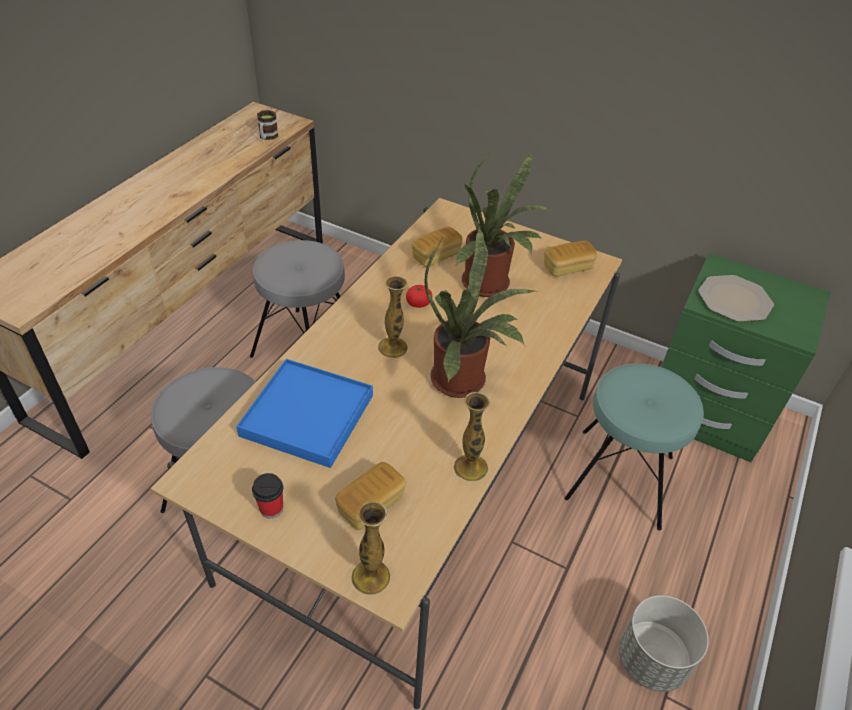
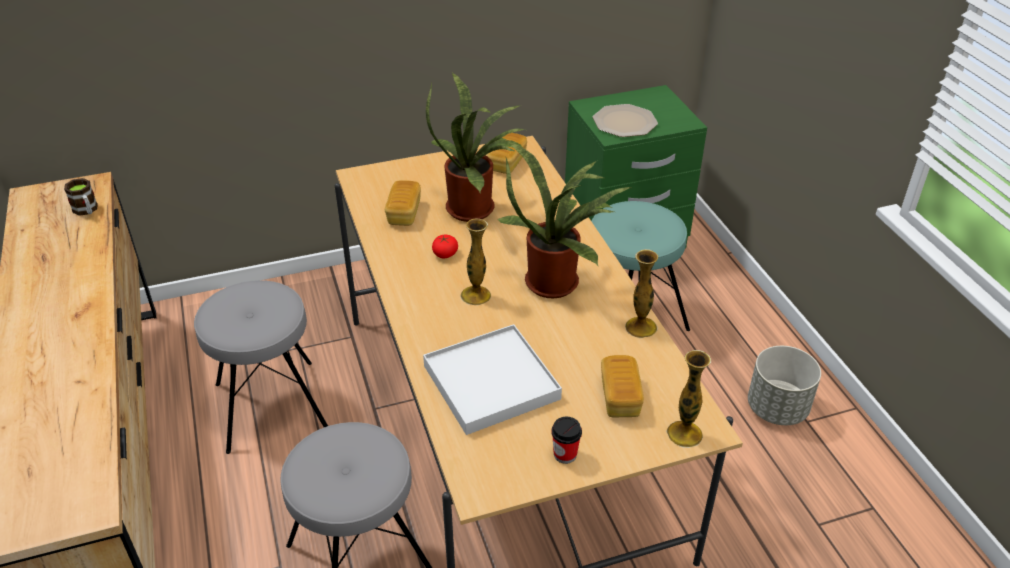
camera: 45 degrees left, 5 degrees down
blue tray [236,359,373,468] -> white tray [423,324,562,435]

